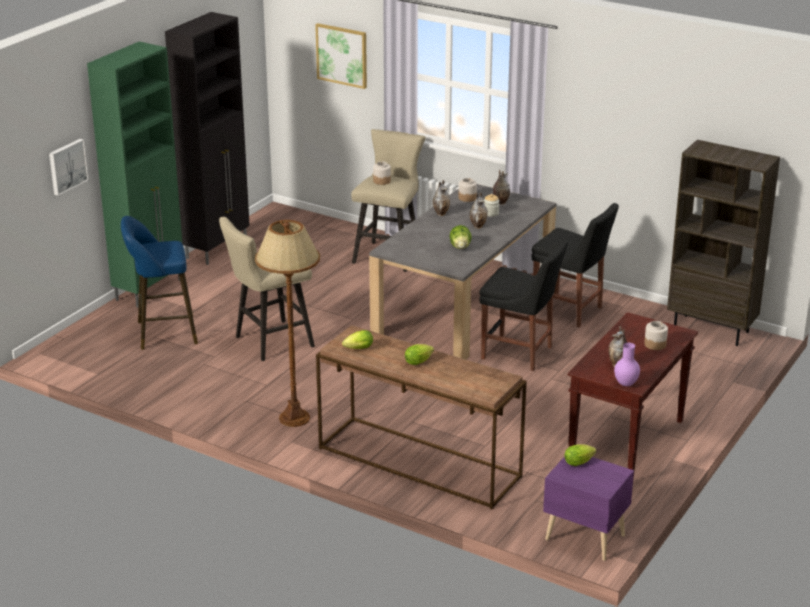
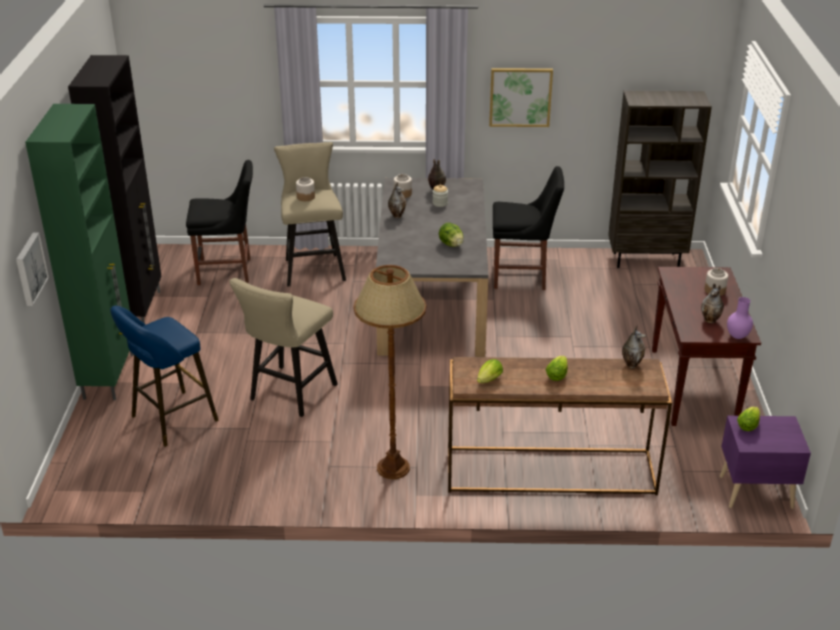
camera: 30 degrees left, 5 degrees up
picture [315,23,367,89] -> picture moved to [489,68,553,127]
vase [470,193,488,229] -> vase moved to [622,325,646,368]
black chair [479,239,568,371] -> black chair moved to [186,160,253,285]

